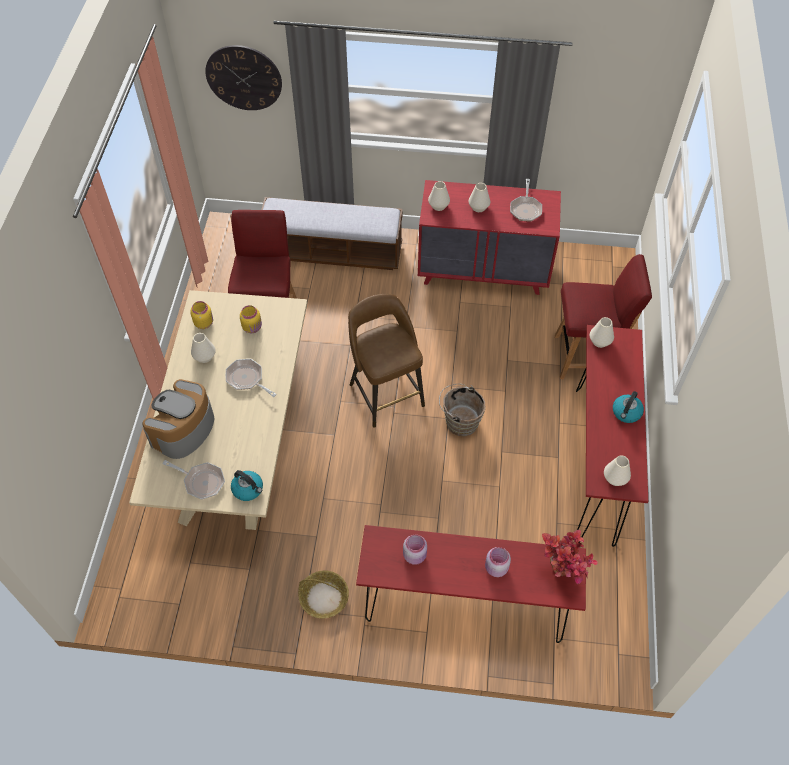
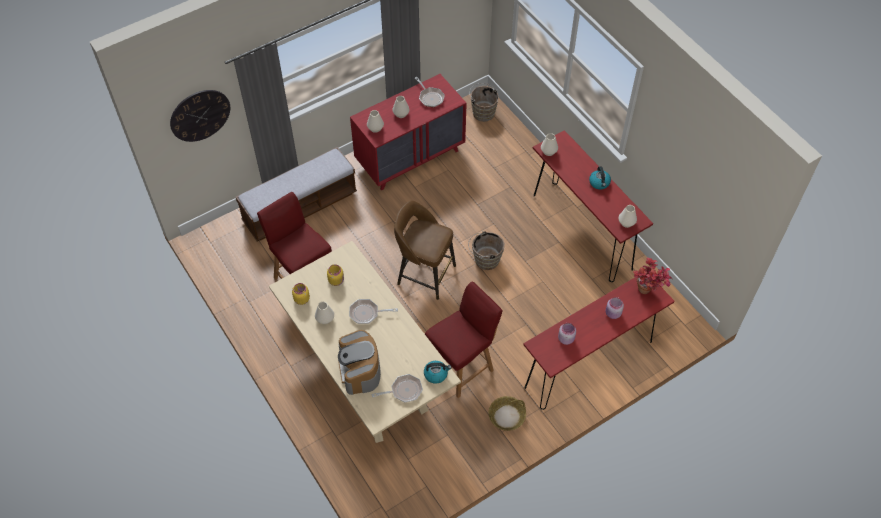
camera: 40 degrees left, 0 degrees up
red chair [555,254,652,379] -> red chair moved to [425,281,503,398]
none -> brown bucket [469,83,499,122]

